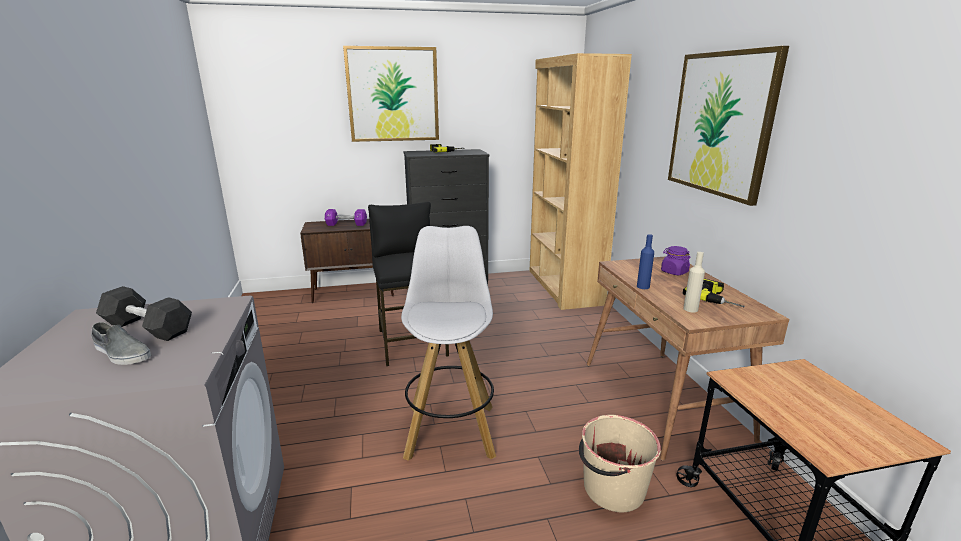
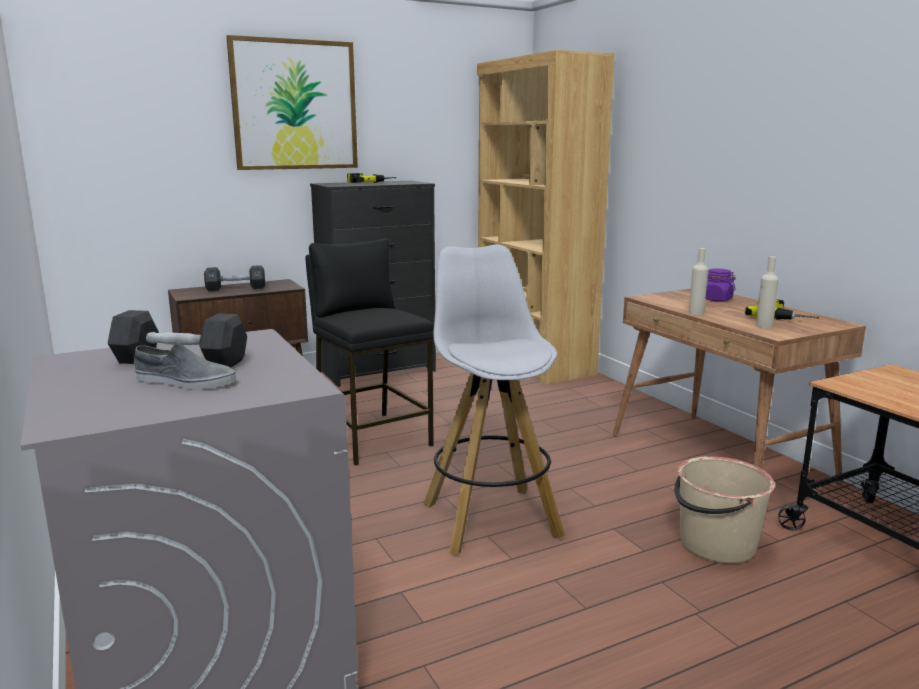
camera: 15 degrees left, 5 degrees down
purple dumbbell [325,209,367,226] -> black dumbbell [204,265,265,291]
blue bottle [637,234,654,289] -> beige bottle [689,248,708,315]
picture [668,46,789,206] -> none

